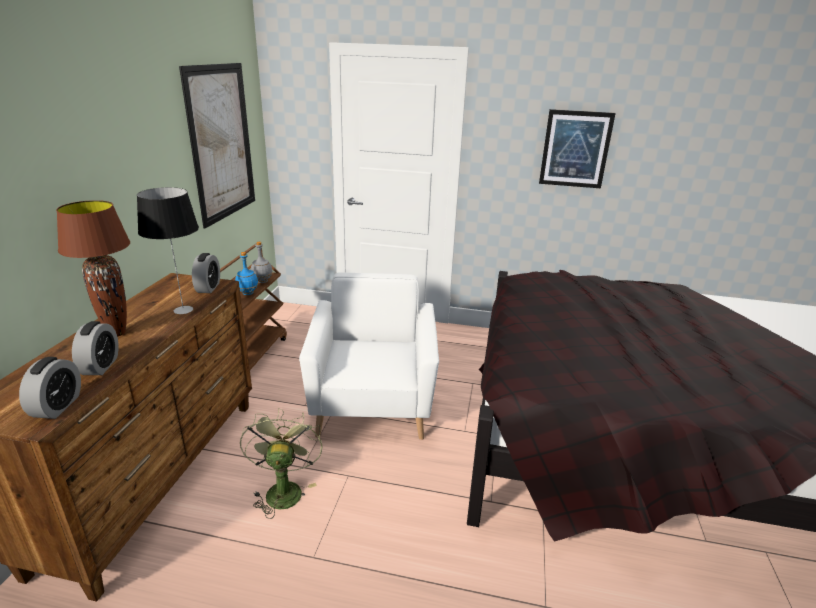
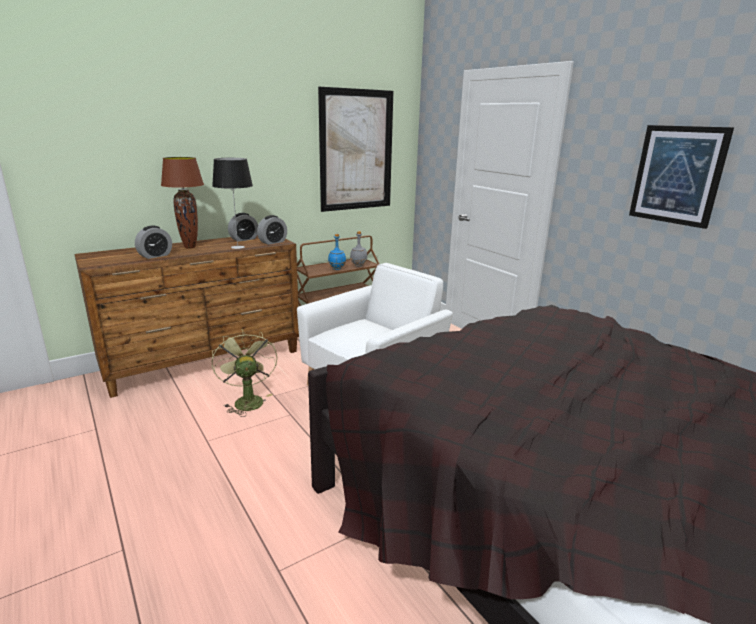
camera: 45 degrees right, 5 degrees down
alarm clock [19,357,81,419] -> alarm clock moved to [228,213,258,242]
green fan [240,408,322,519] -> green fan turned 60 degrees counterclockwise [212,329,277,417]

